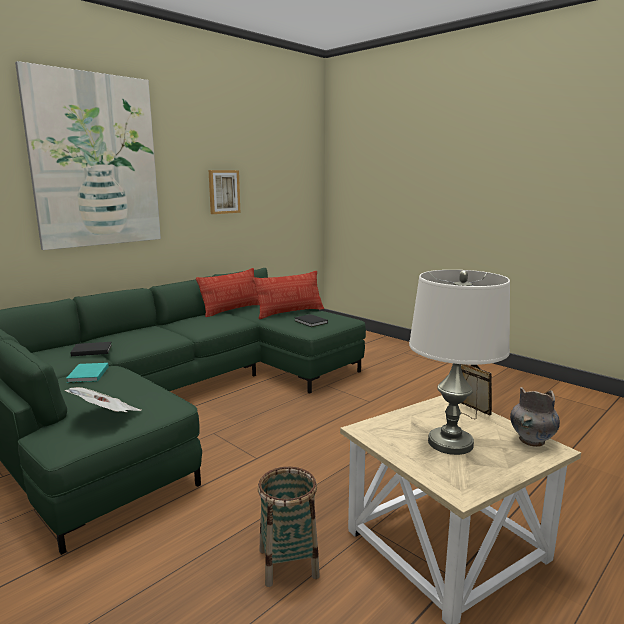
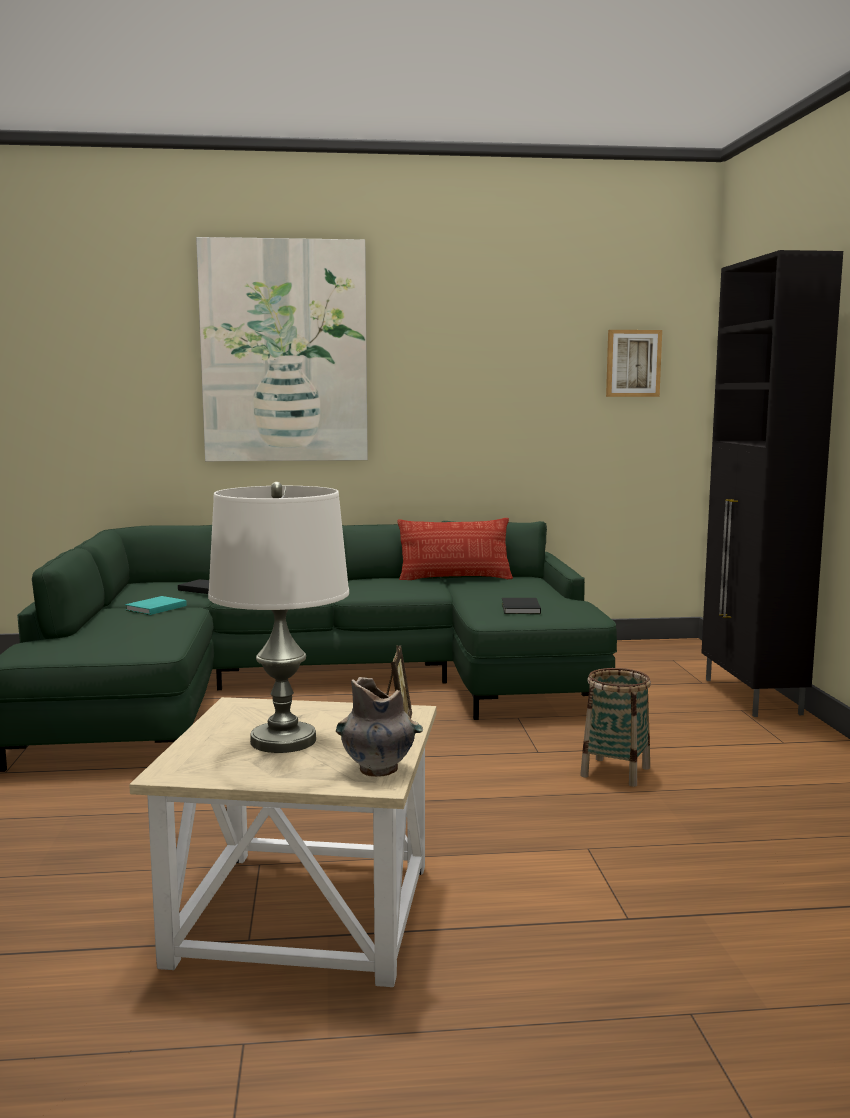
camera: 40 degrees right, 5 degrees down
newspaper [65,387,141,412] -> none
picture [209,170,240,214] -> picture moved to [606,330,662,397]
pillow [253,271,324,319] -> none
basket [258,467,320,587] -> basket moved to [580,668,651,787]
none -> black cabinet [701,250,843,717]

